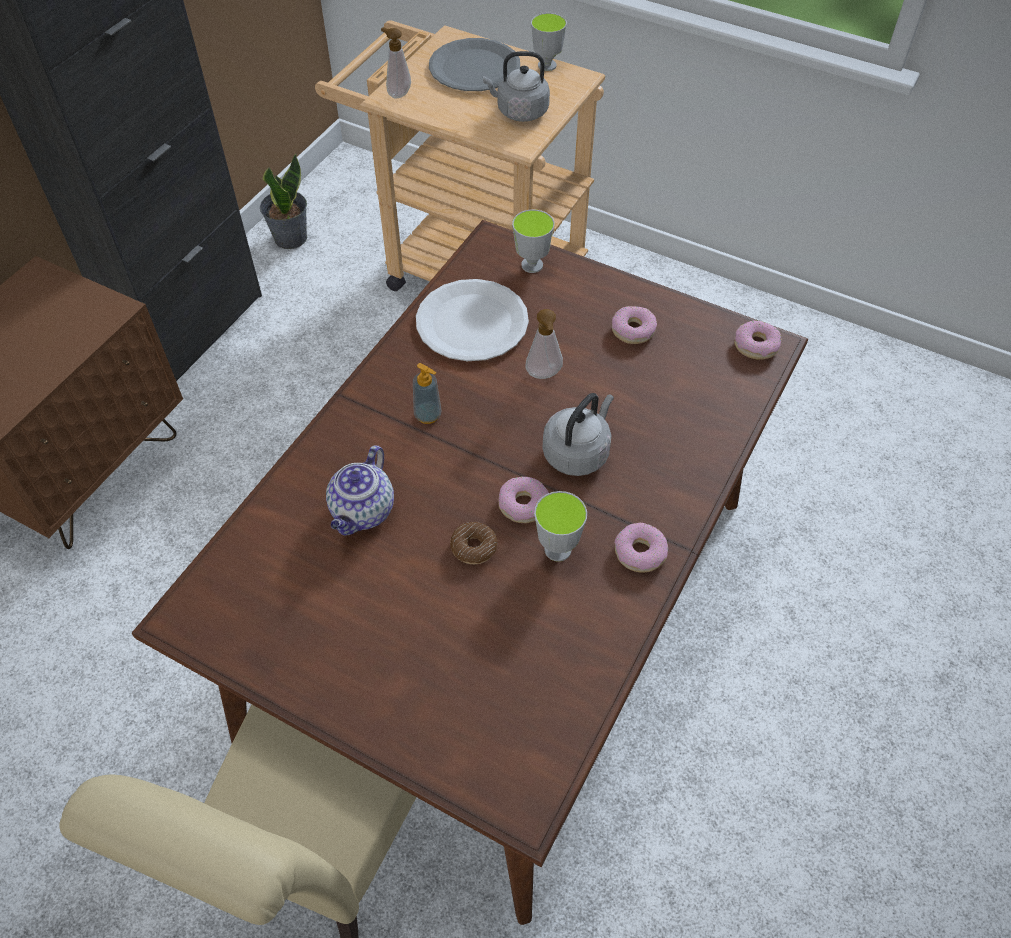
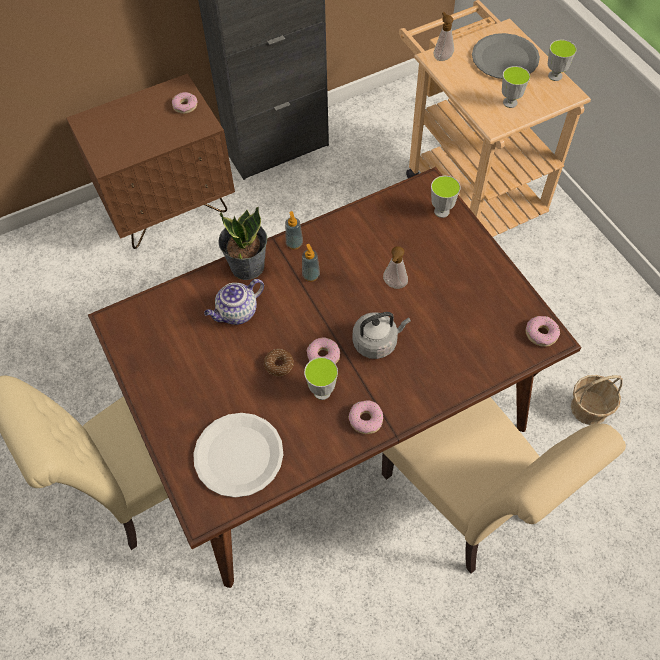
camera: 35 degrees right, 5 degrees up
potted plant [260,154,307,249] -> potted plant moved to [218,207,267,280]
white plate [416,279,529,361] -> white plate moved to [193,413,283,498]
grey kettle [483,51,550,122] -> cup [502,66,530,108]
donut [612,306,657,344] -> donut moved to [172,92,197,114]
none -> soap dispenser [285,211,303,249]
none -> beige chair [382,397,626,574]
none -> basket [571,375,623,425]

